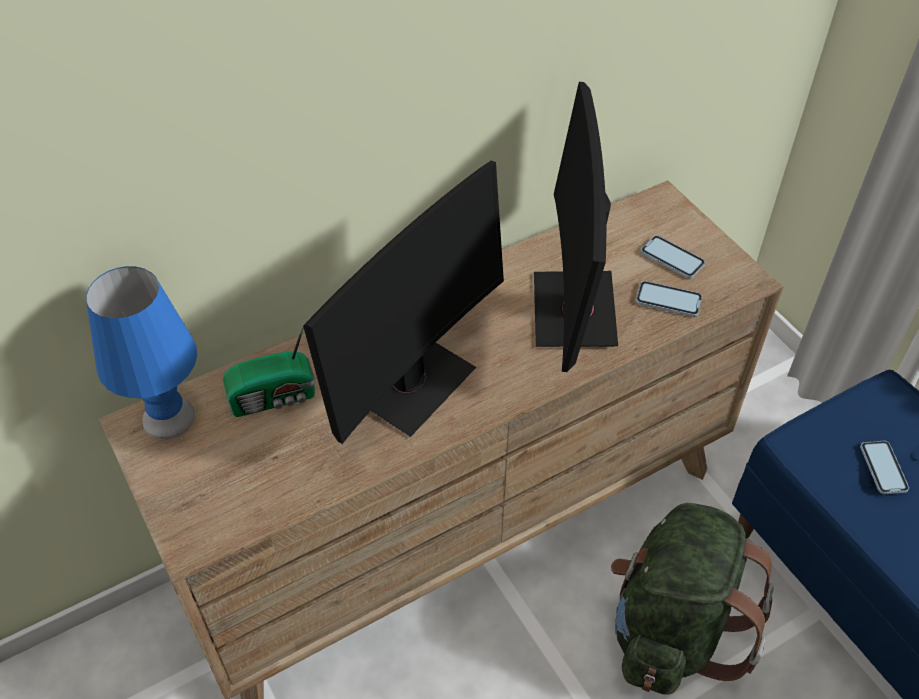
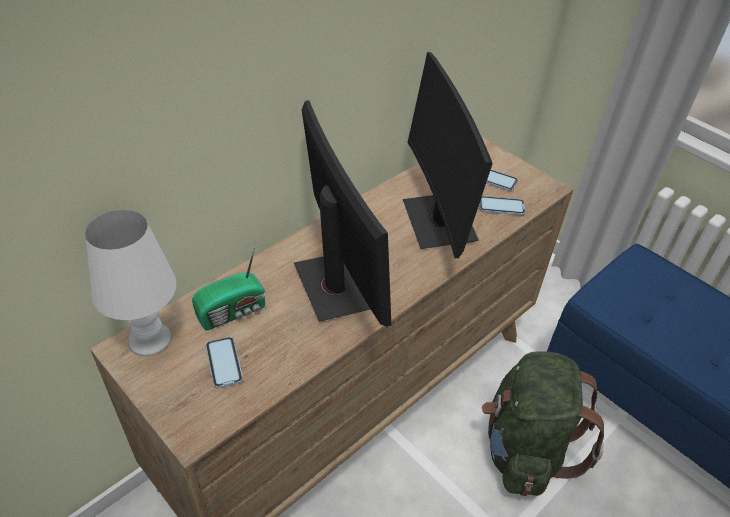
camera: 15 degrees left, 5 degrees down
blue table lamp [86,266,197,439] -> white table lamp [85,209,176,357]
monitor [303,160,504,444] -> monitor turned 45 degrees counterclockwise [294,100,391,327]
phone [860,441,909,494] -> phone moved to [205,337,243,389]

